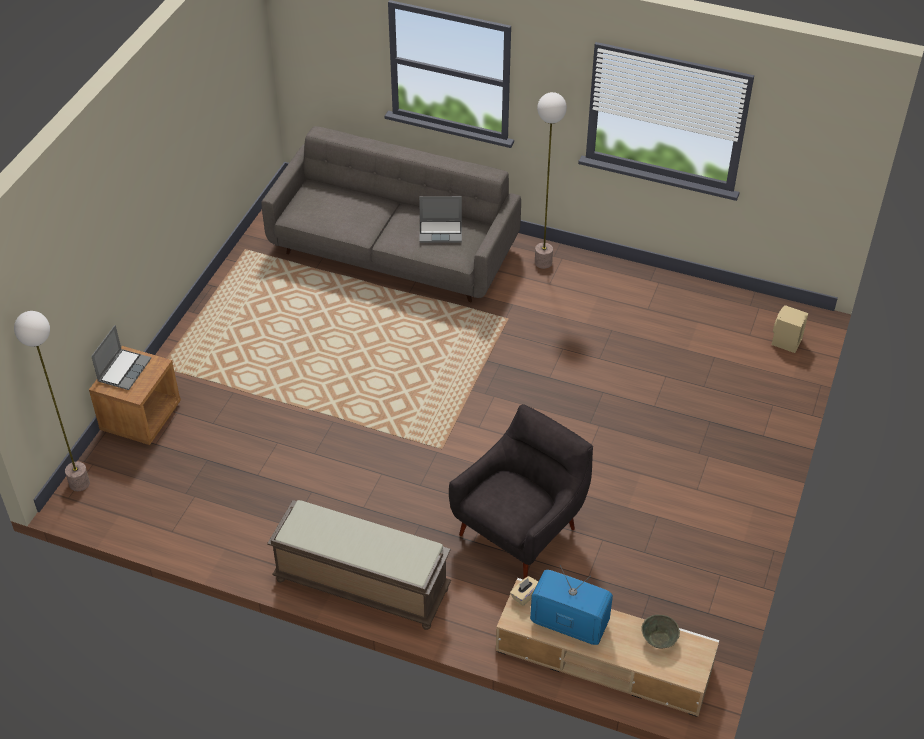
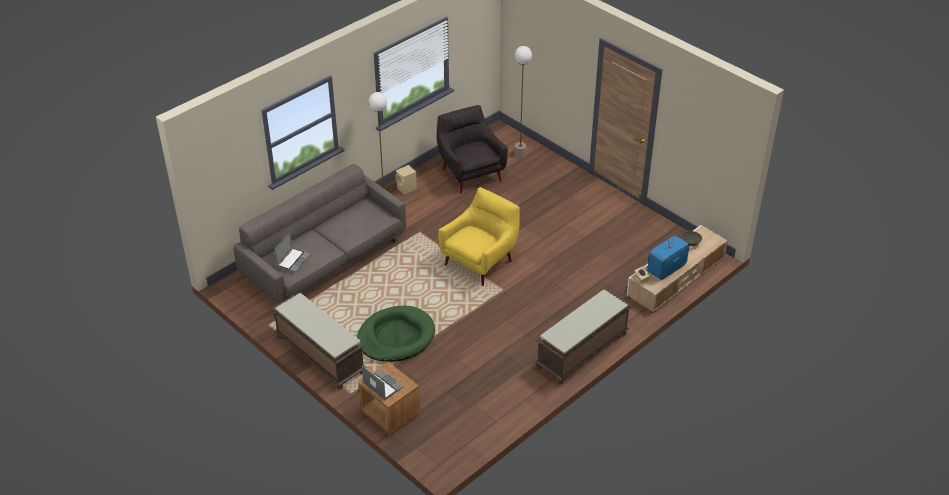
camera: 65 degrees left, 5 degrees down
floor lamp [14,311,90,491] -> floor lamp moved to [515,46,532,158]
laptop [419,196,462,243] -> laptop moved to [274,232,311,273]
grey armchair [449,404,593,578] -> grey armchair moved to [437,105,508,193]
beige speaker [772,305,808,353] -> beige speaker moved to [395,165,417,194]
none -> brown bench [271,293,367,389]
none -> green dog bed [357,306,435,362]
none -> yellow armchair [438,187,520,286]

